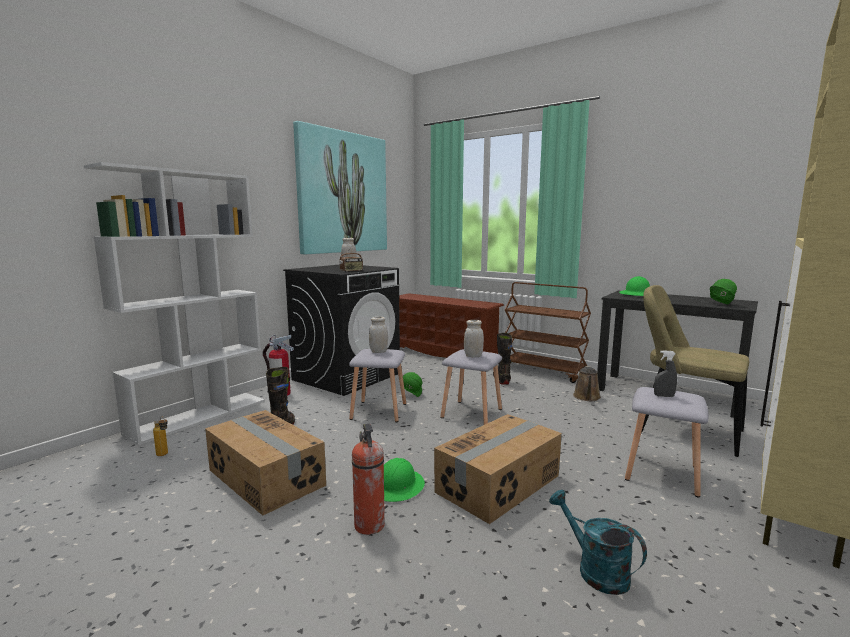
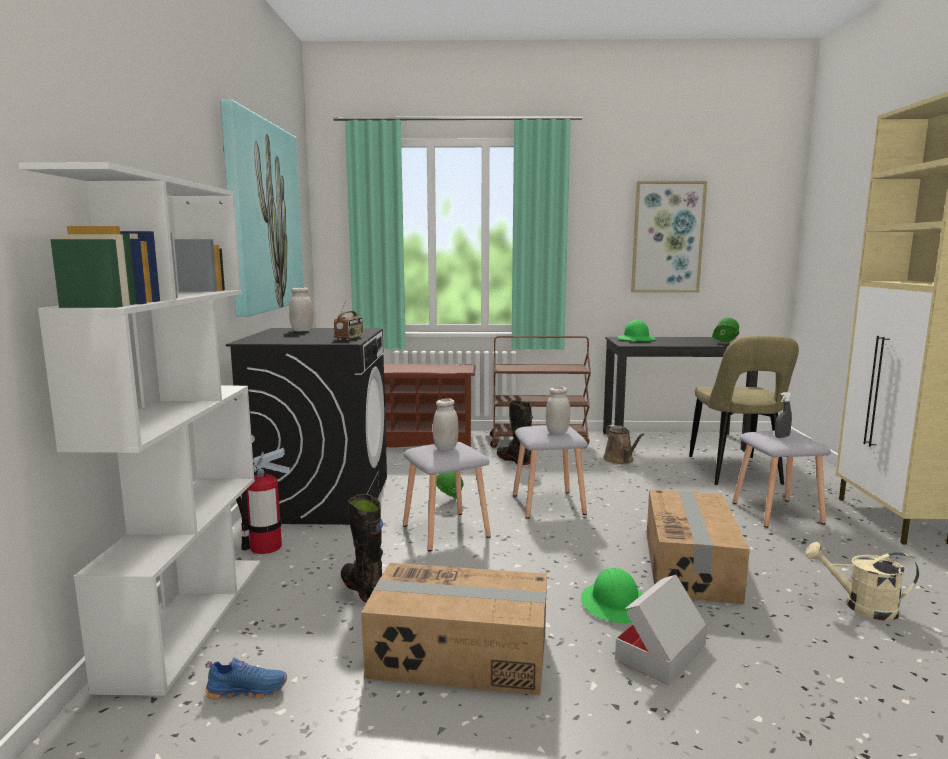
camera: 35 degrees left, 0 degrees up
bottle [153,416,168,456] -> blue shoe [205,658,287,699]
fire extinguisher [352,424,385,535] -> cardboard box [615,575,707,685]
turquoise watering can [549,490,647,595] -> beige watering can [805,542,919,621]
beige chair [641,285,749,457] -> beige chair turned 90 degrees counterclockwise [689,336,799,485]
none -> picture [631,181,707,292]

